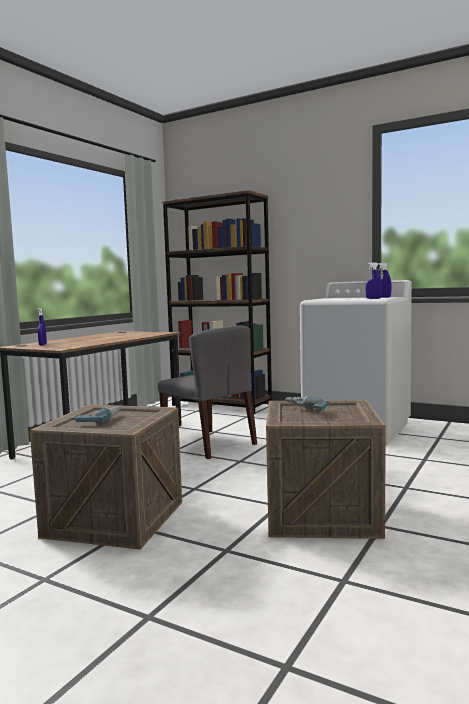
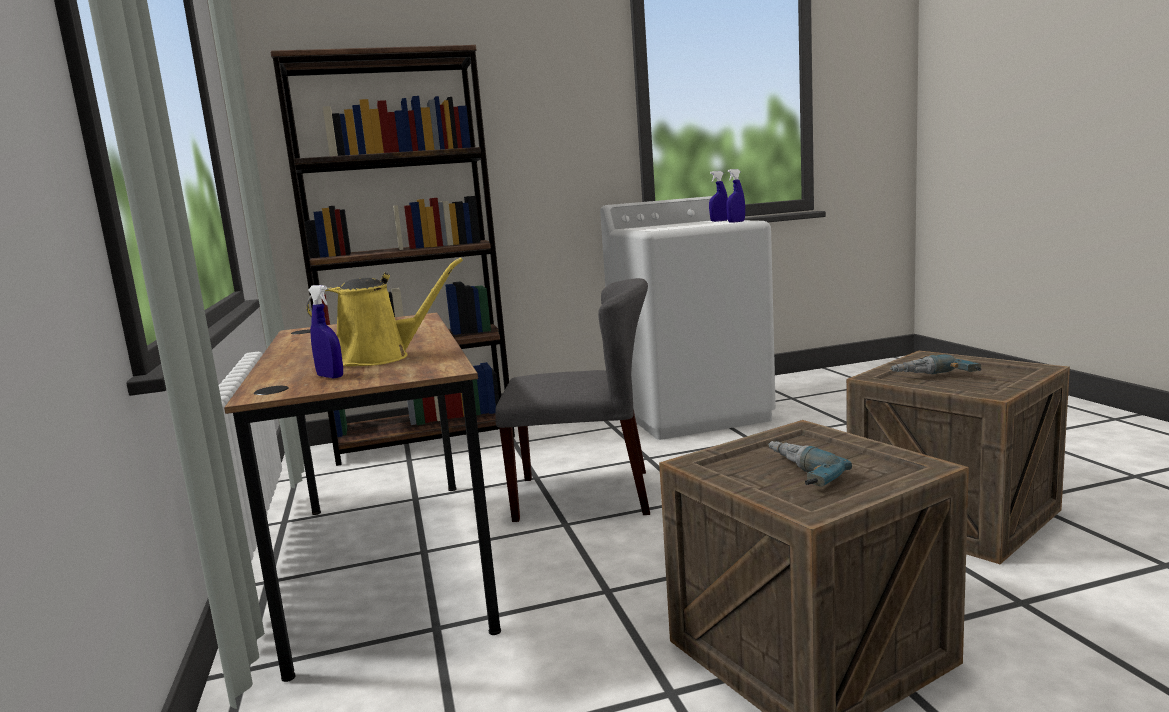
camera: 45 degrees left, 5 degrees up
none -> yellow watering can [307,258,463,366]

